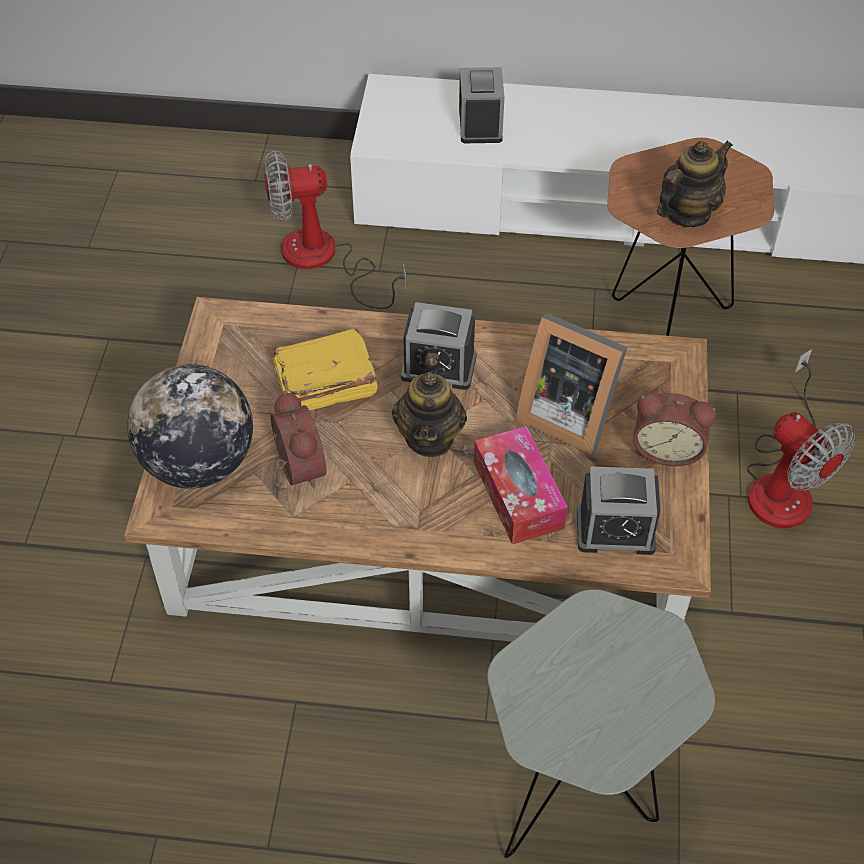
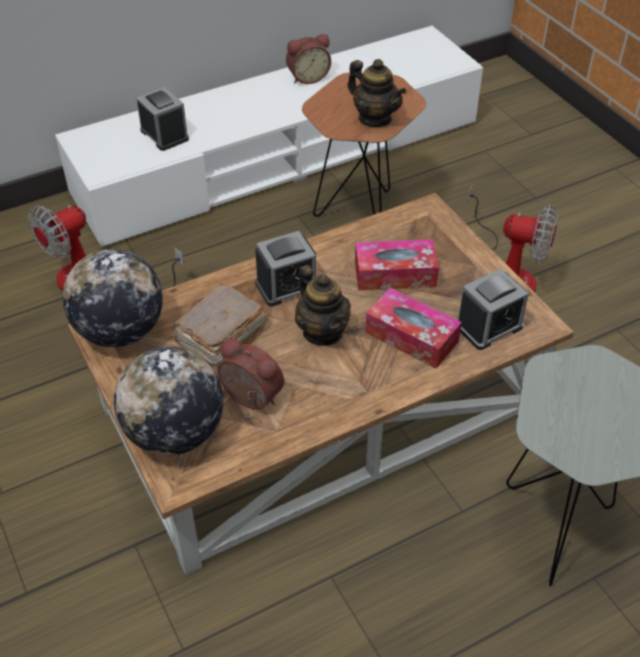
camera: 35 degrees left, 5 degrees down
yellow book [272,328,378,411] -> brown book [172,283,265,367]
picture frame [516,313,627,455] -> tissue box [355,239,439,290]
alarm clock [633,392,716,466] -> alarm clock moved to [286,34,331,84]
teapot [657,141,733,227] -> teapot turned 120 degrees clockwise [348,59,406,127]
none -> globe [63,249,163,347]

